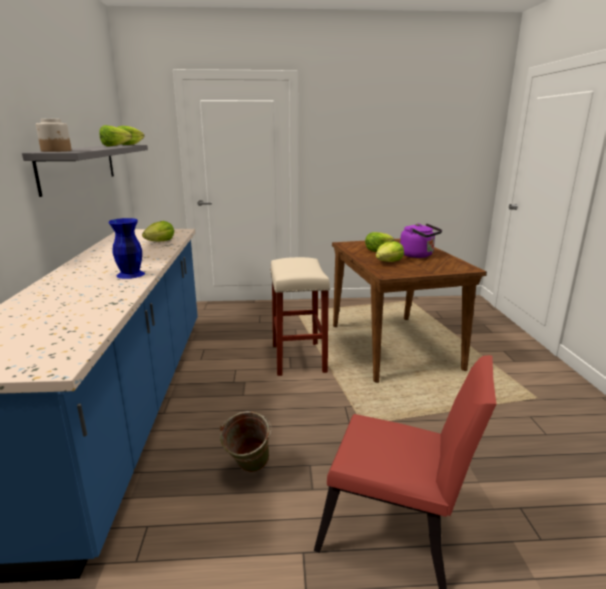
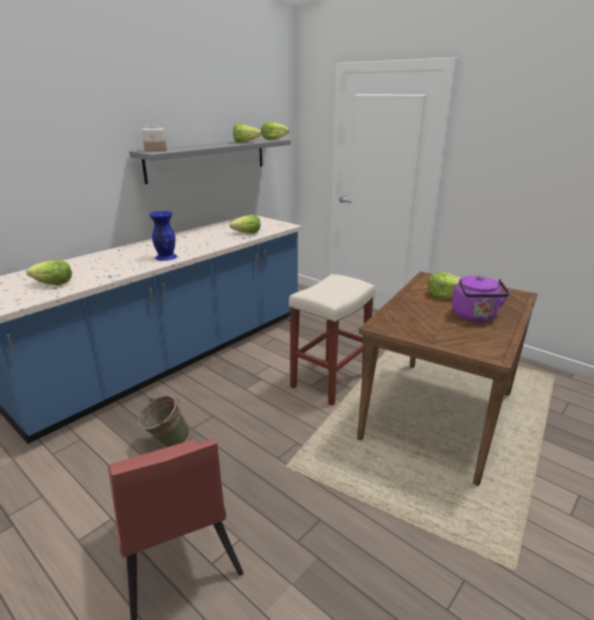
camera: 45 degrees right, 5 degrees up
lettuce [376,241,404,262] -> lettuce moved to [26,260,72,285]

